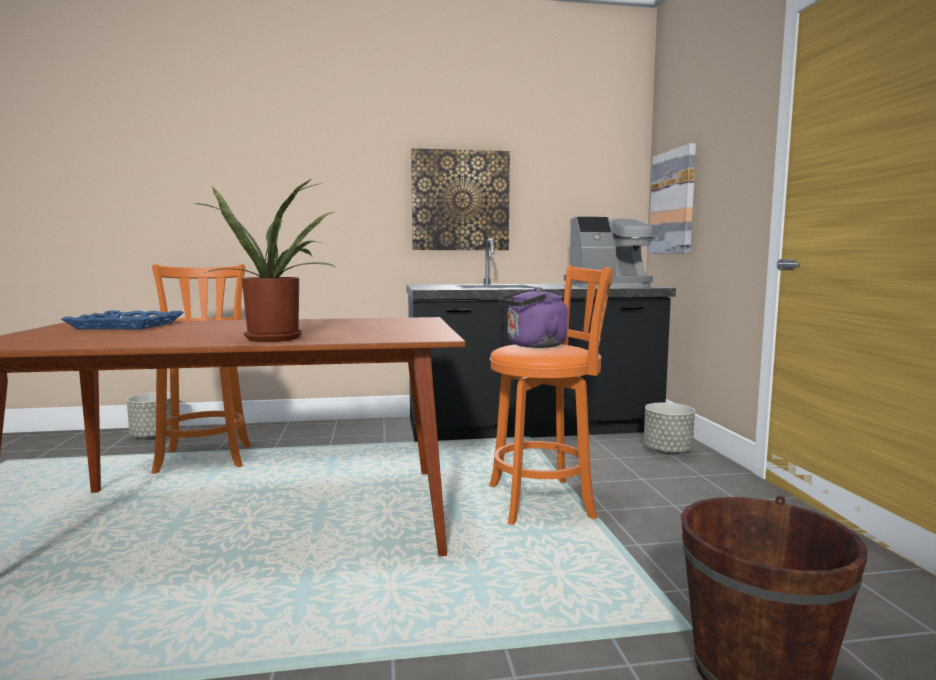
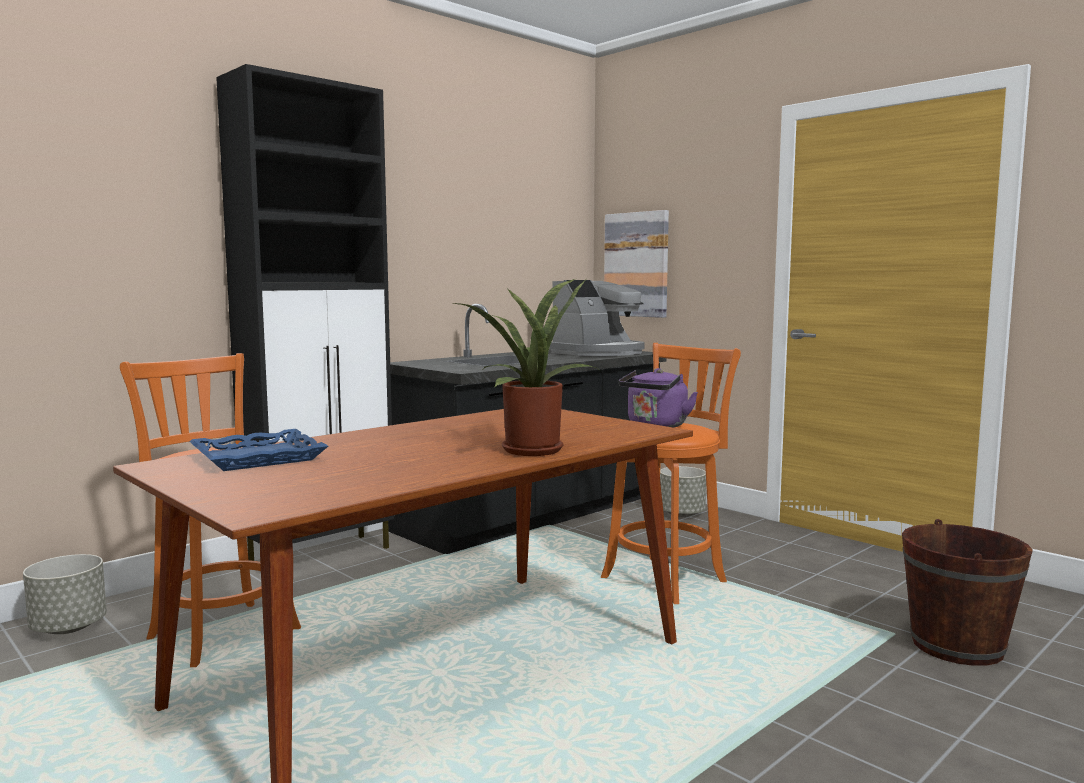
camera: 35 degrees left, 0 degrees up
picture [411,148,510,250] -> none
none -> black cabinet [216,64,394,561]

